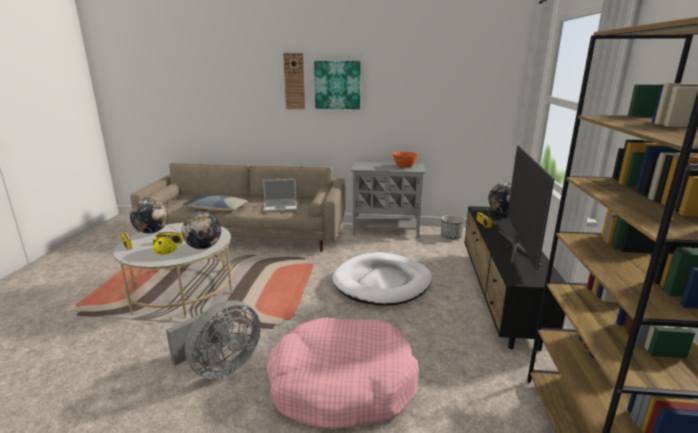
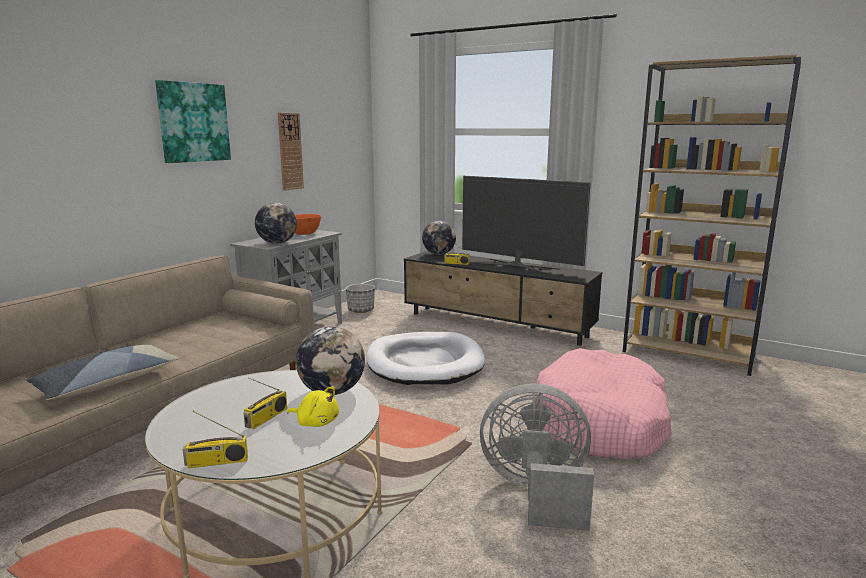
camera: 65 degrees left, 5 degrees down
globe [130,199,168,233] -> globe moved to [255,203,297,244]
grey fan [166,300,260,379] -> grey fan turned 60 degrees counterclockwise [480,384,594,531]
laptop [263,179,297,212] -> none
wall clock [283,53,306,109] -> wall clock moved to [278,113,304,191]

